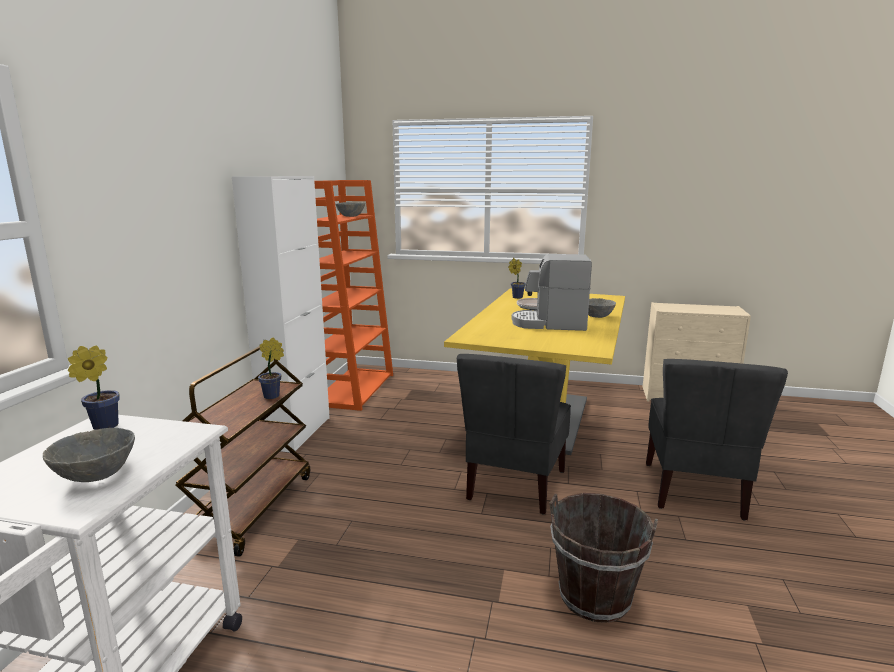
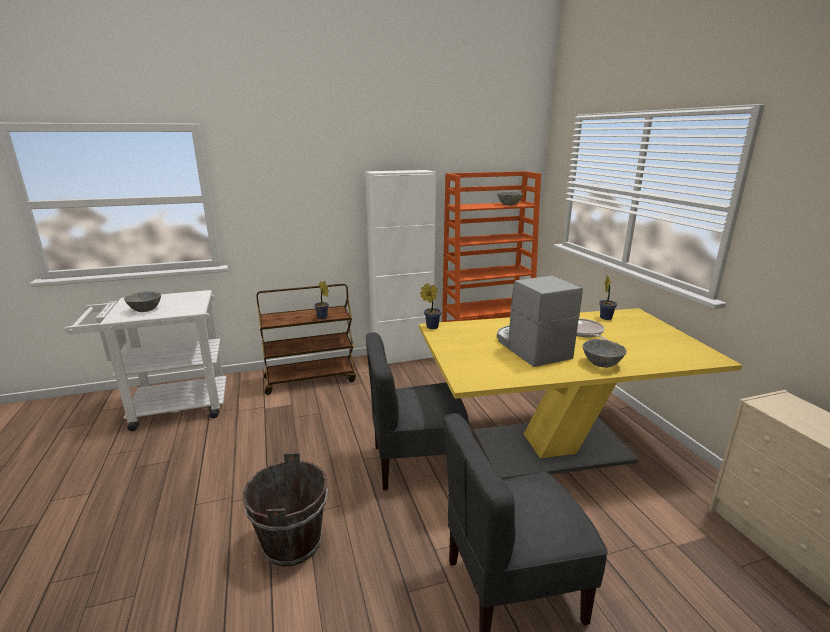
camera: 60 degrees right, 5 degrees up
potted plant [68,345,120,430] -> potted plant moved to [420,283,442,329]

